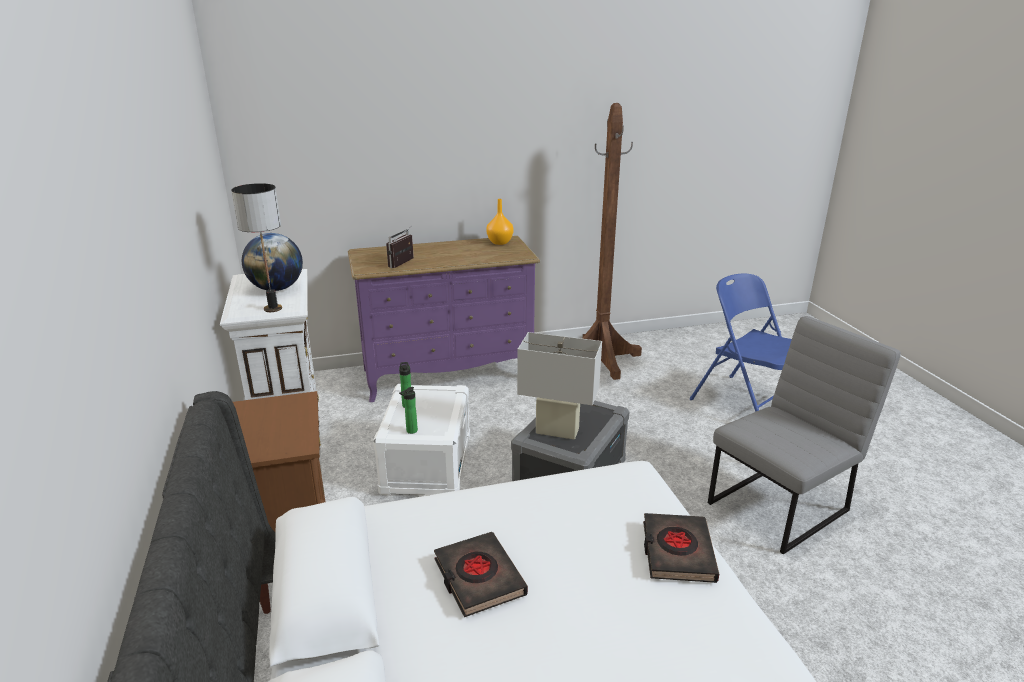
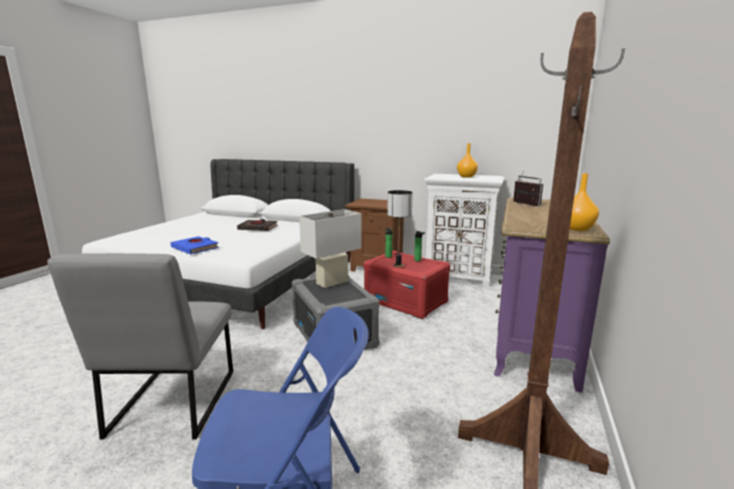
camera: 125 degrees right, 10 degrees down
table lamp [231,183,282,312] -> table lamp moved to [387,190,413,268]
globe [242,233,303,291] -> orange vase [457,143,478,178]
white storage box [373,384,470,495] -> red storage box [364,250,450,319]
black book [643,513,719,583] -> blue book [171,236,219,254]

